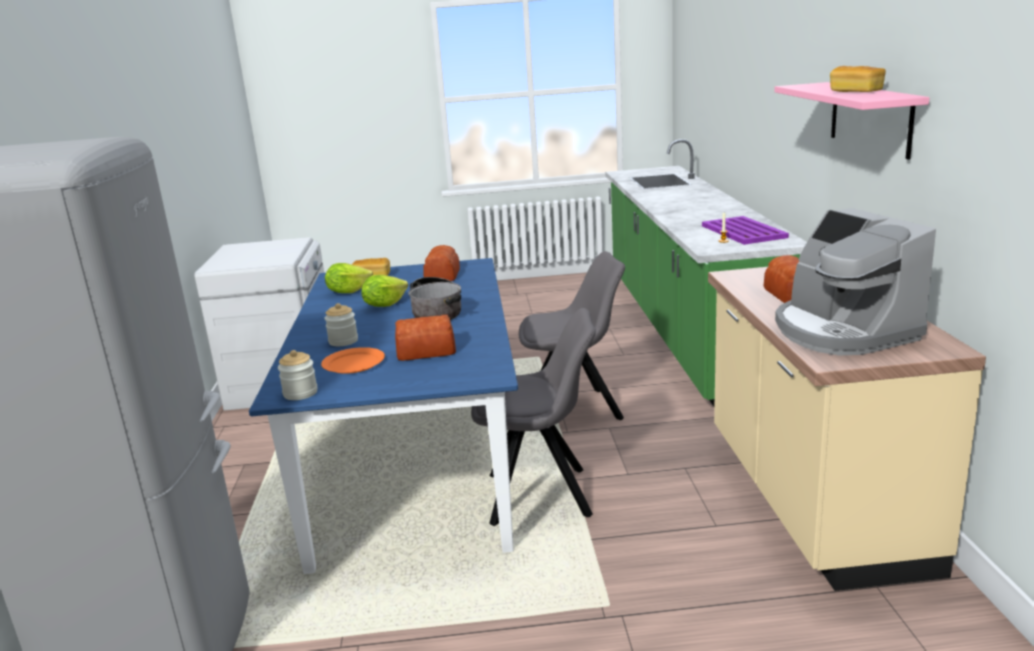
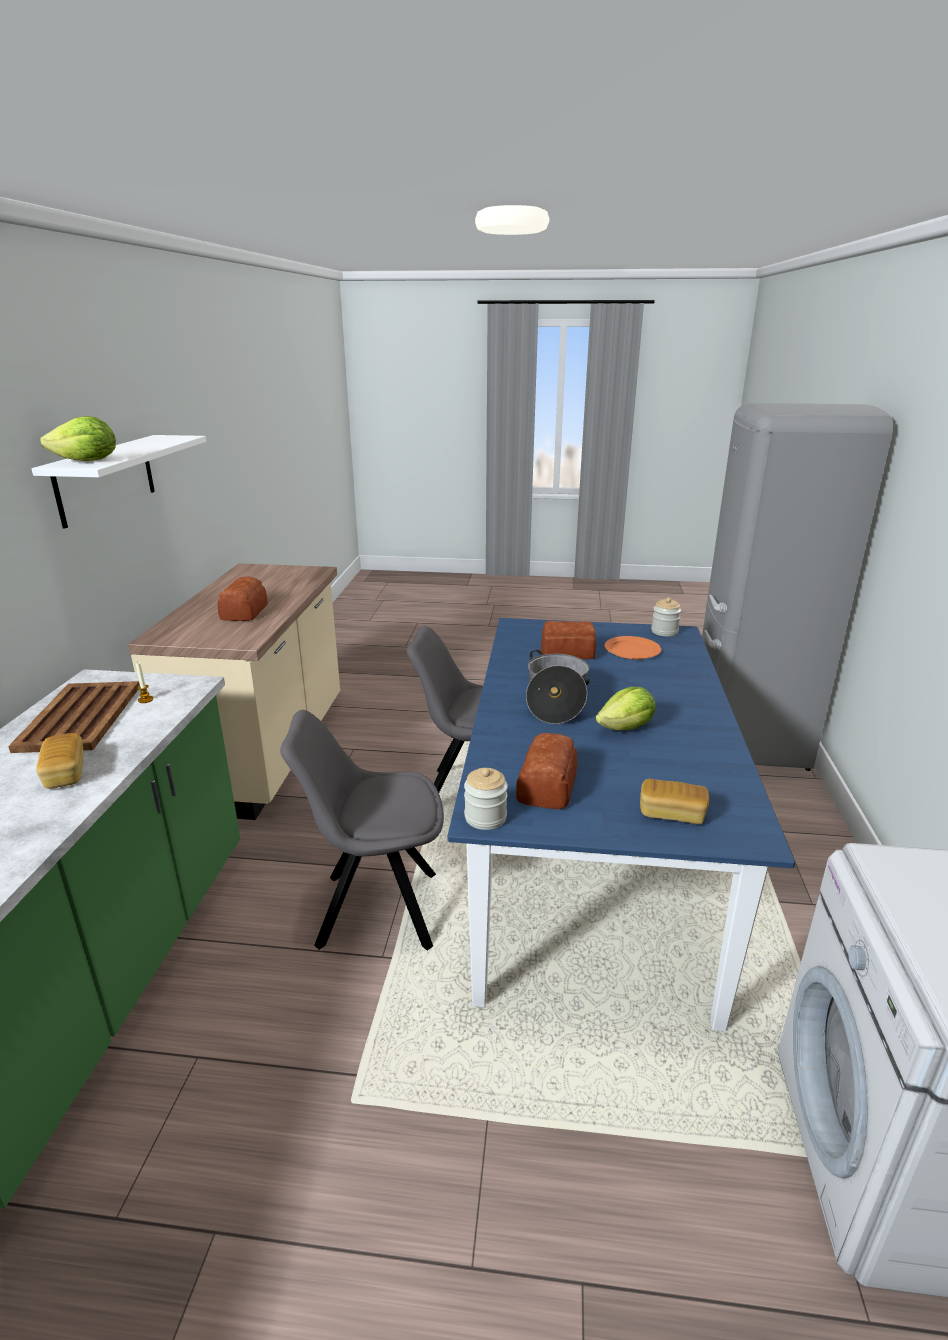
camera: 170 degrees left, 5 degrees up
jar [324,303,358,346] -> jar moved to [464,768,508,830]
lettuce [325,263,373,293] -> lettuce moved to [40,416,116,461]
purple tray [702,216,789,245] -> brown tray [8,681,140,753]
pink shelf [774,82,930,160] -> white shelf [31,435,206,529]
coffee machine [775,208,936,355] -> none
bread [830,66,886,92] -> bread moved to [36,733,84,789]

